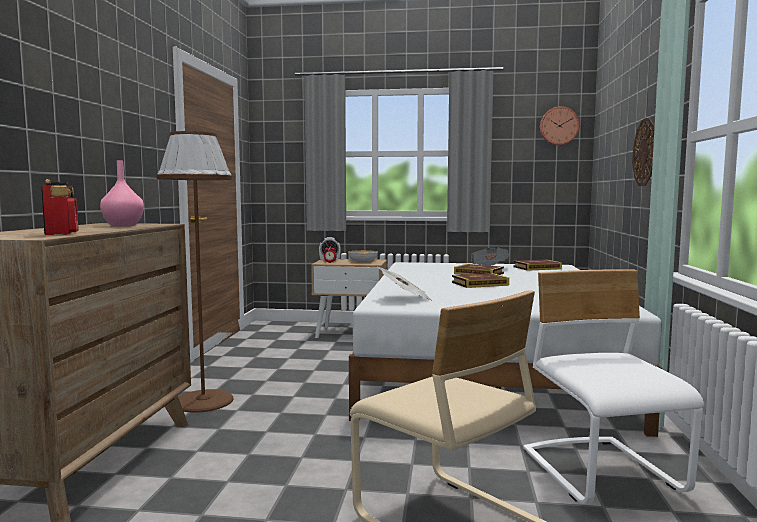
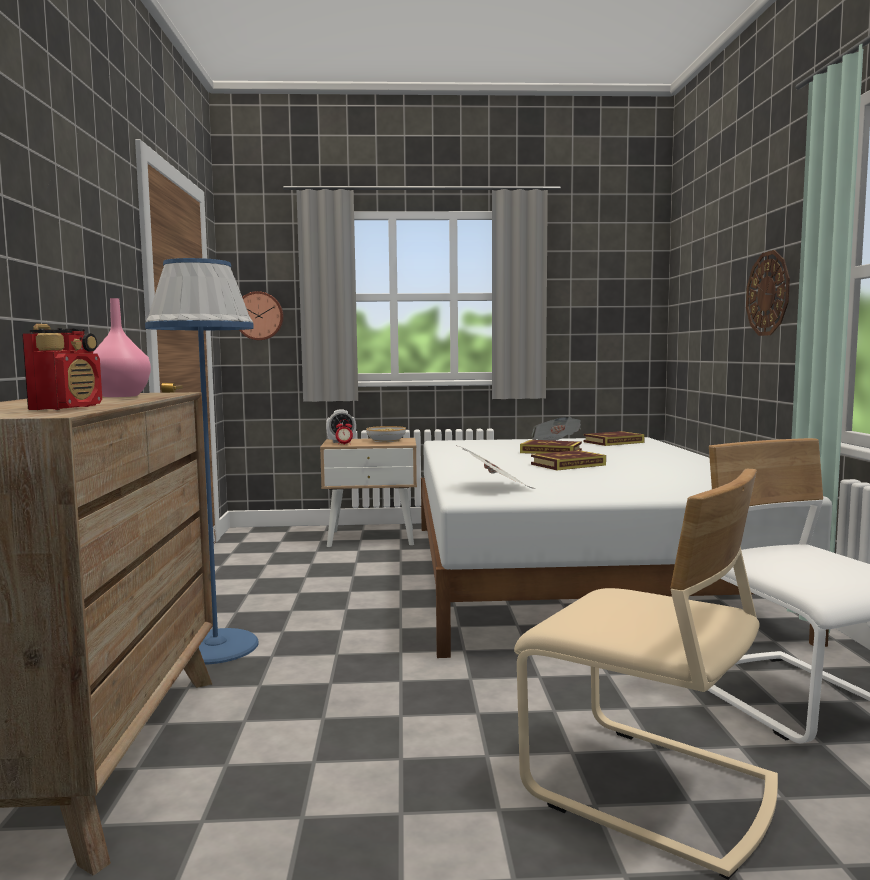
camera: 10 degrees left, 0 degrees up
radio [41,179,78,235] -> radio turned 45 degrees clockwise [22,324,102,410]
brown floor lamp [157,131,233,413] -> blue floor lamp [145,258,259,665]
wall clock [540,106,579,145] -> wall clock moved to [239,291,284,340]

